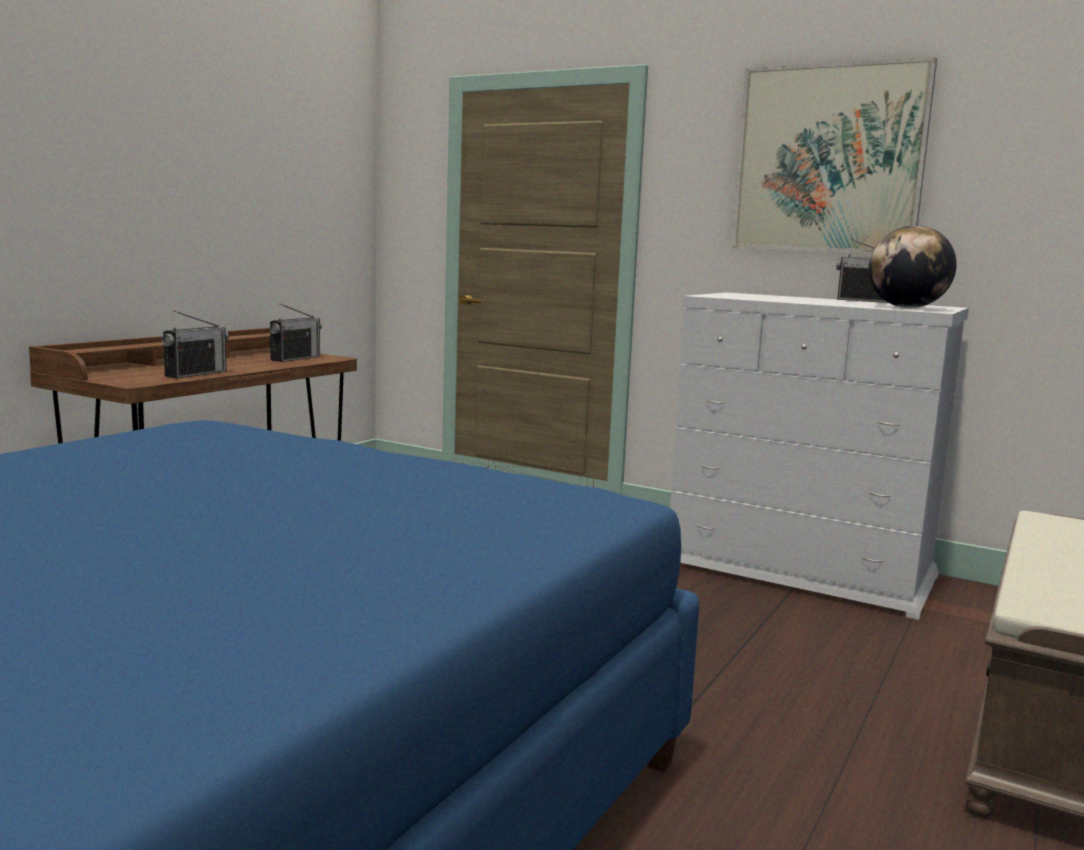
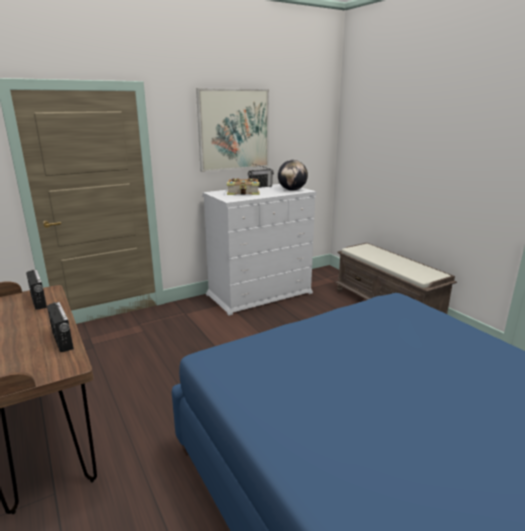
camera: 60 degrees left, 10 degrees up
none -> book [227,178,260,195]

